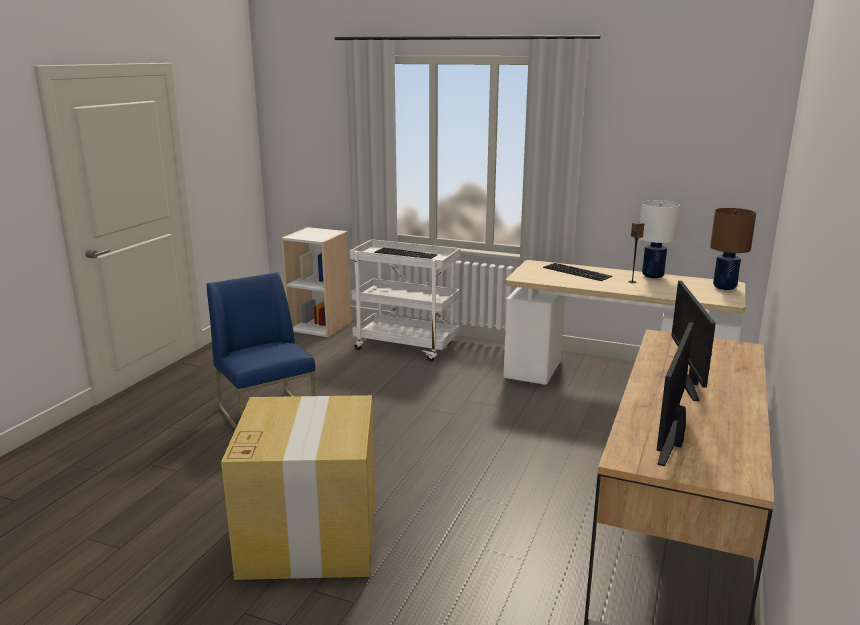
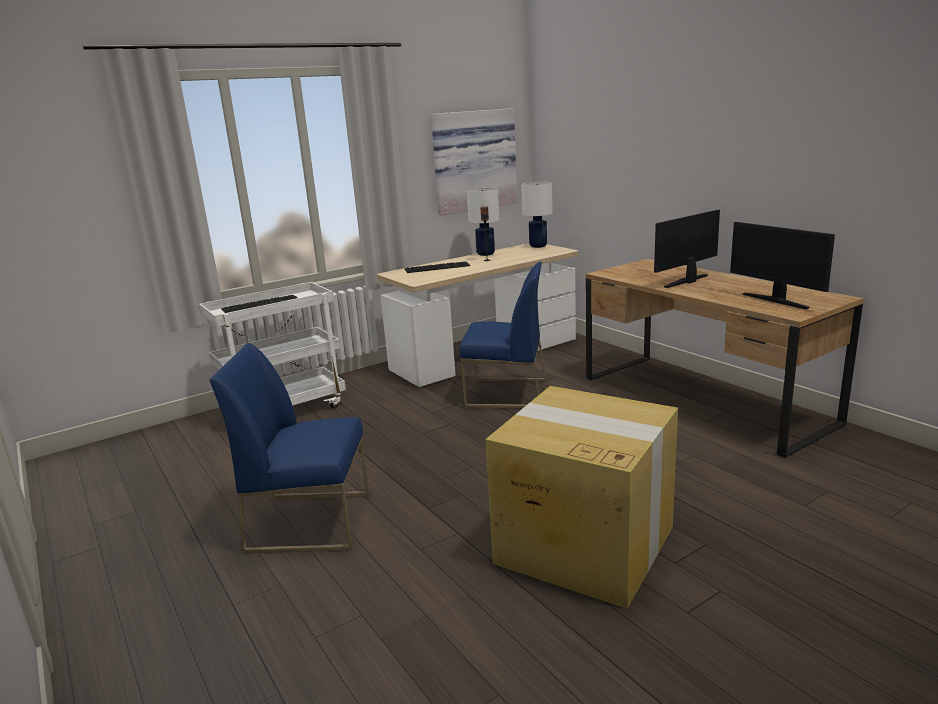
camera: 55 degrees left, 0 degrees up
bookcase [281,227,351,337] -> none
monitor [671,281,716,401] -> monitor turned 105 degrees clockwise [654,210,720,288]
brown table lamp [710,208,756,290] -> white table lamp [521,182,553,248]
none -> picture [431,108,517,215]
none -> blue chair [459,262,547,408]

